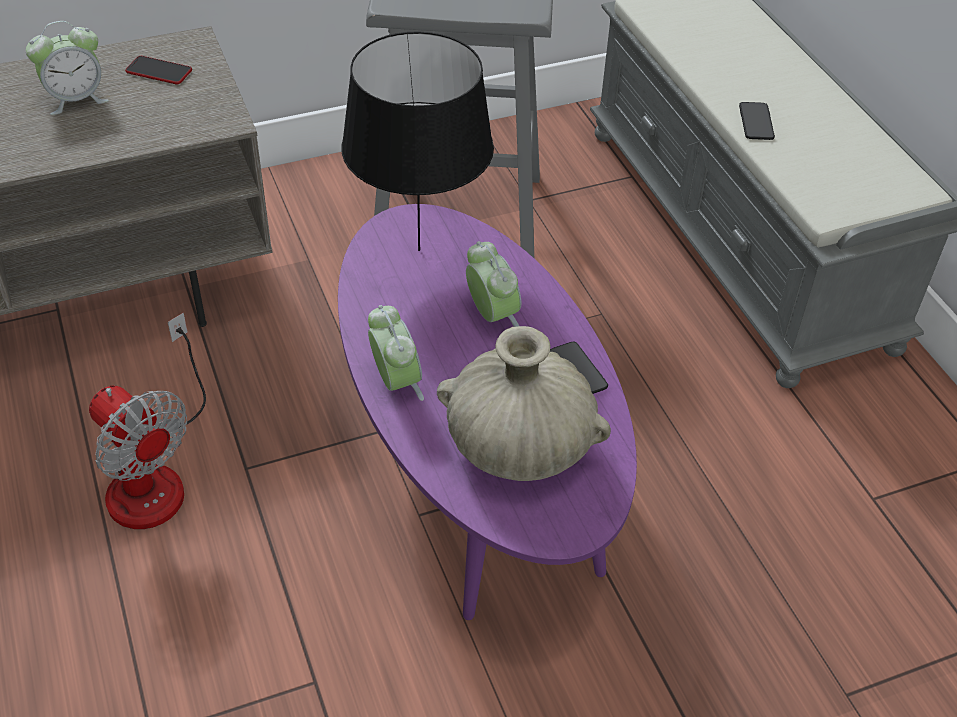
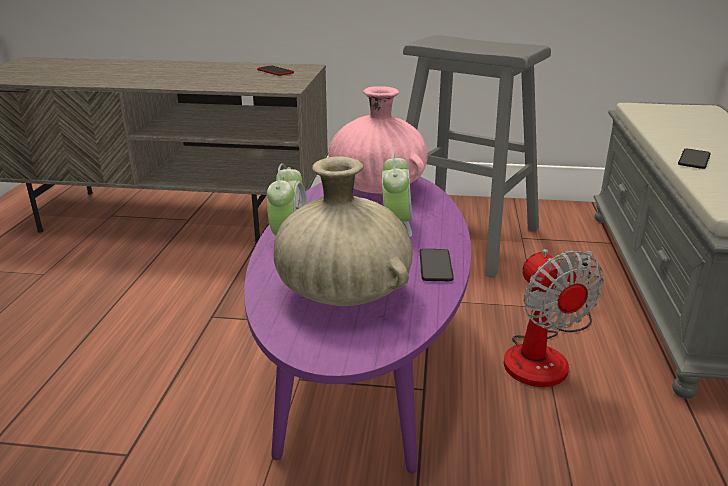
camera: 30 degrees right, 20 degrees down
alarm clock [26,21,109,115] -> none
fan [89,313,206,529] -> fan moved to [504,249,604,387]
black table lamp [341,31,494,251] -> pink vase [329,86,428,194]

